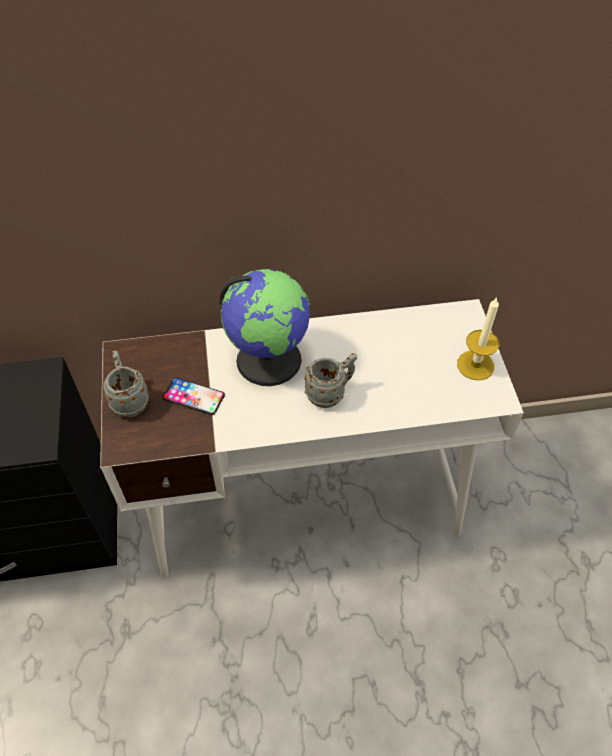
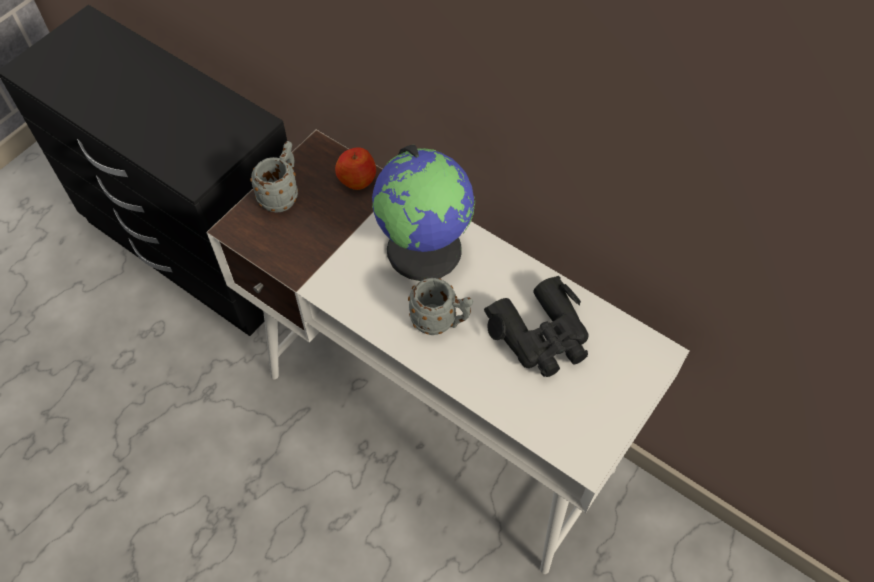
camera: 45 degrees right, 5 degrees up
phone [162,377,225,415] -> none
candle [457,297,499,380] -> none
none -> apple [335,147,376,190]
none -> black binoculars [484,276,589,377]

